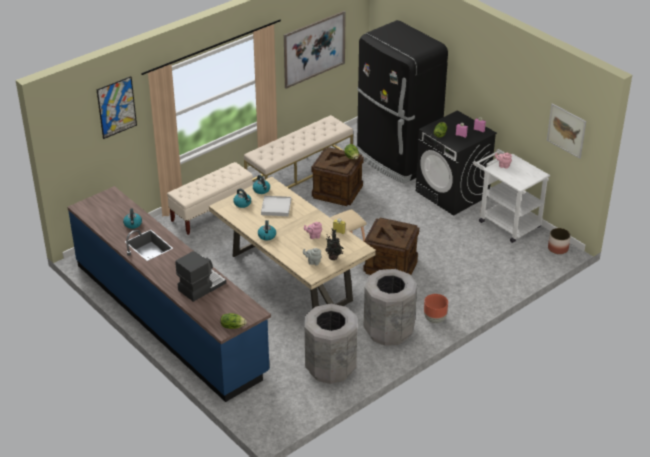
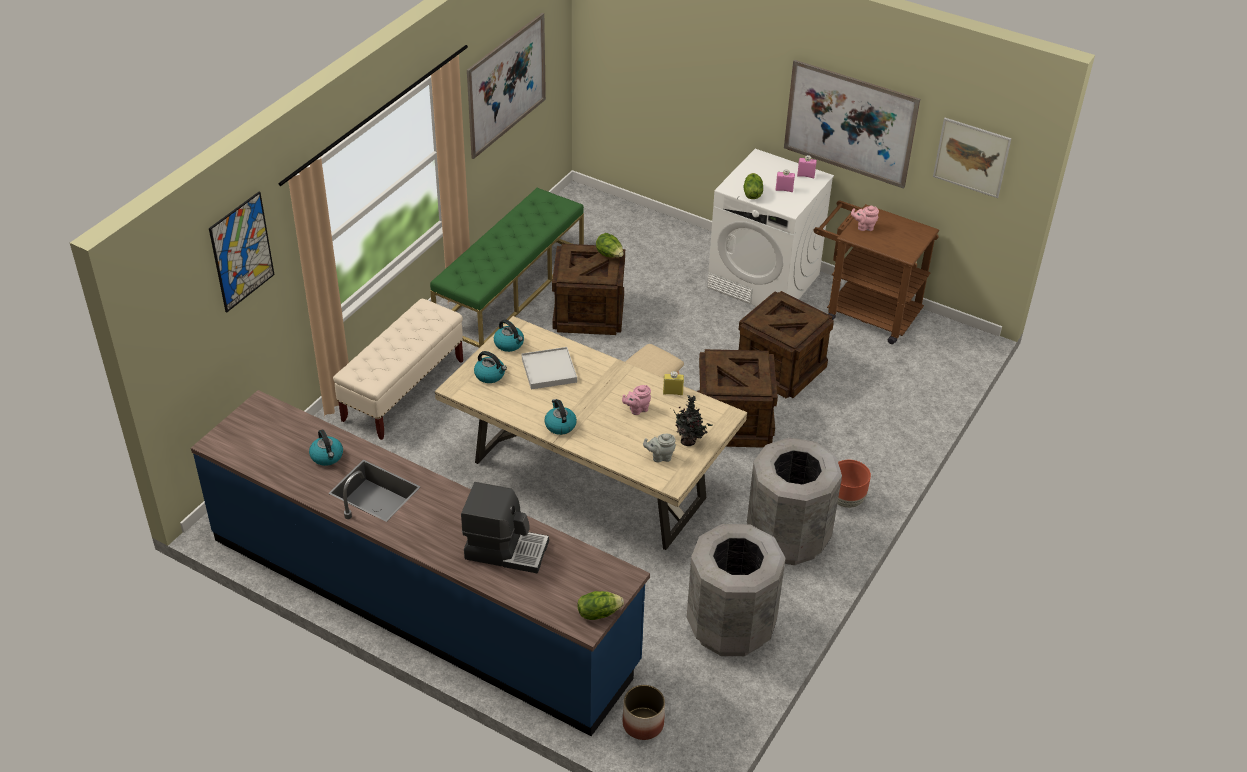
camera: 20 degrees left, 5 degrees up
coffee machine [175,251,226,302] -> coffee machine turned 75 degrees clockwise [461,482,549,574]
beige bench [244,115,353,188] -> green bench [430,188,584,348]
black fridge [356,20,448,184] -> none
black washing machine [416,110,497,216] -> white washing machine [707,149,834,307]
white cart [473,149,550,243] -> brown cart [813,200,939,344]
planter [548,228,571,254] -> planter moved to [623,685,665,740]
none -> crate [739,291,834,399]
none -> picture [784,60,920,189]

